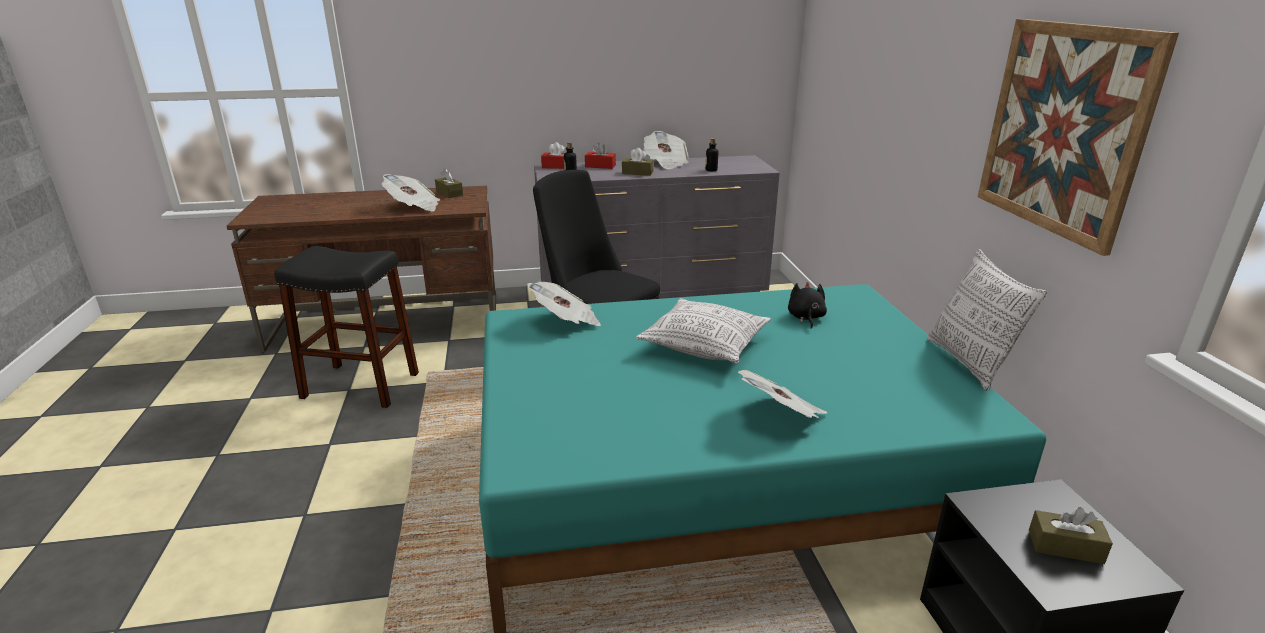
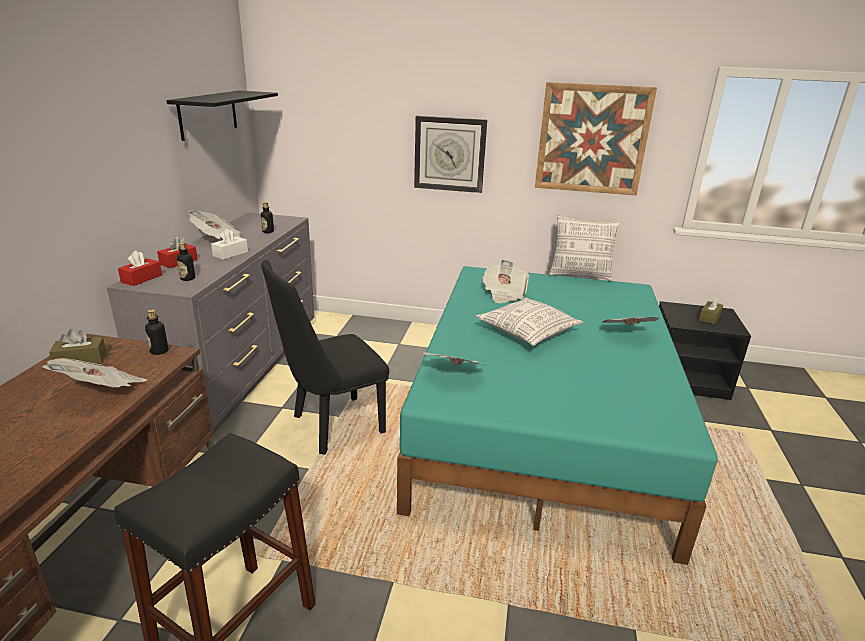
camera: 70 degrees left, 0 degrees up
brown tissue box [622,148,654,176] -> white tissue box [211,228,248,260]
black plush toy [788,282,827,329] -> newspaper [482,259,529,303]
none -> bottle [145,309,168,355]
none -> black shelf [166,91,278,141]
none -> wall clock [414,116,487,193]

